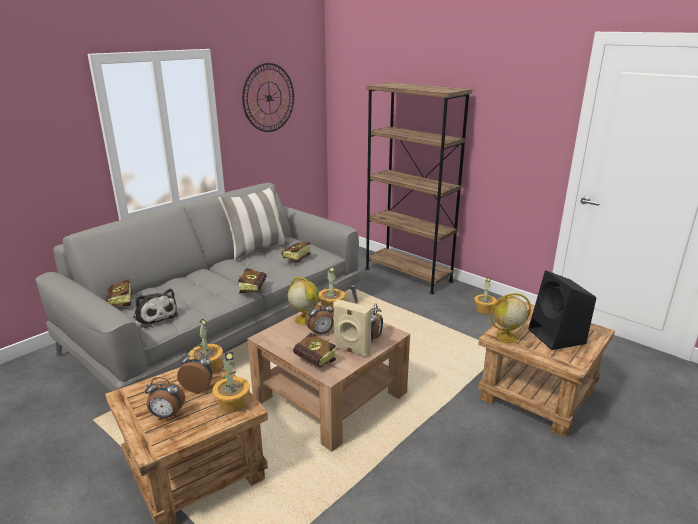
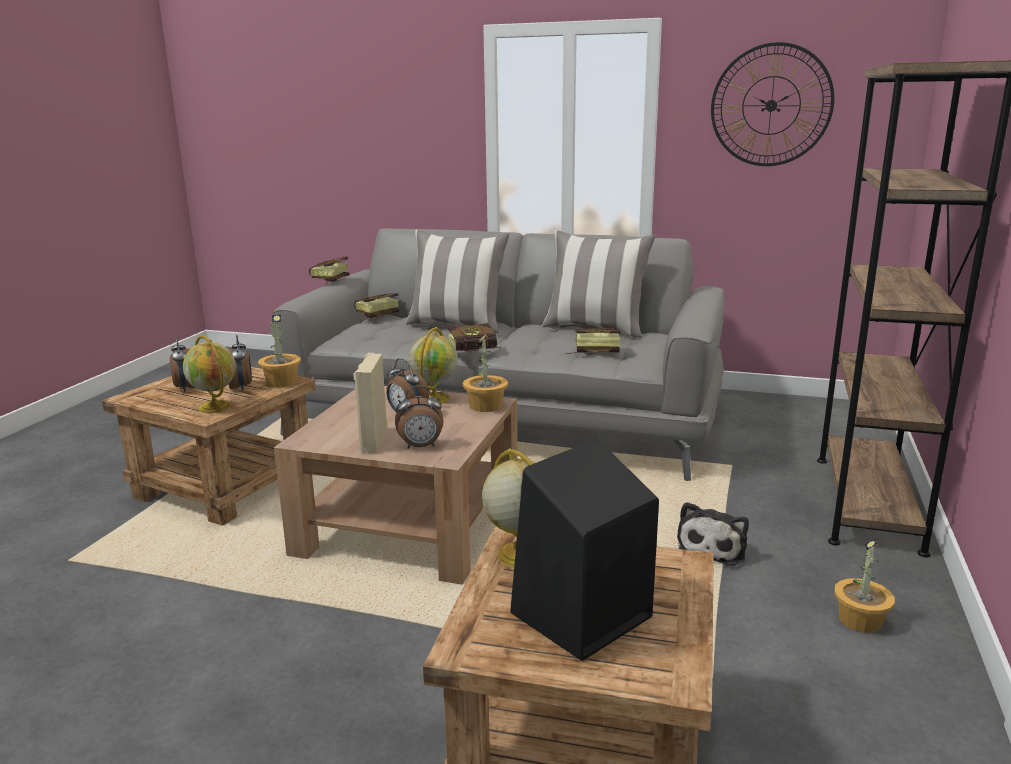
camera: 65 degrees right, 5 degrees down
plush toy [133,289,178,328] -> plush toy moved to [677,502,749,566]
potted plant [212,352,250,413] -> globe [183,335,236,413]
book [293,333,339,370] -> book moved to [309,256,349,287]
none -> pillow [406,230,509,333]

